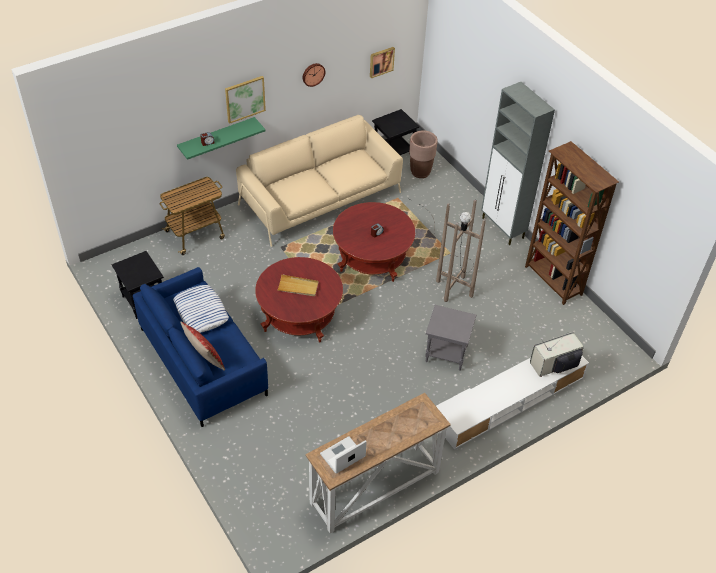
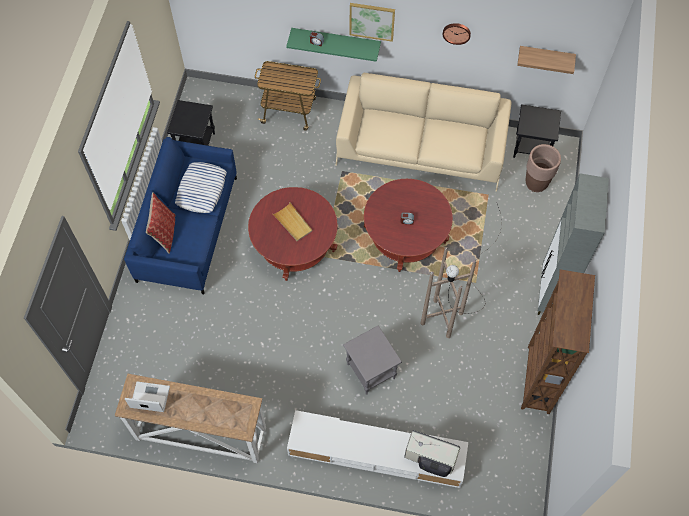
camera: 45 degrees right, 15 degrees up
picture [370,47,395,78] -> shelf [517,46,576,74]

